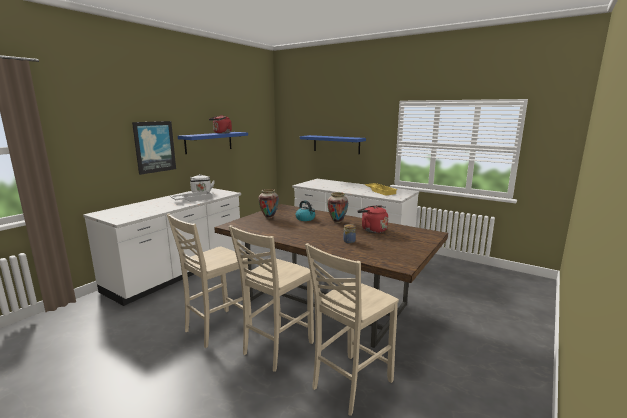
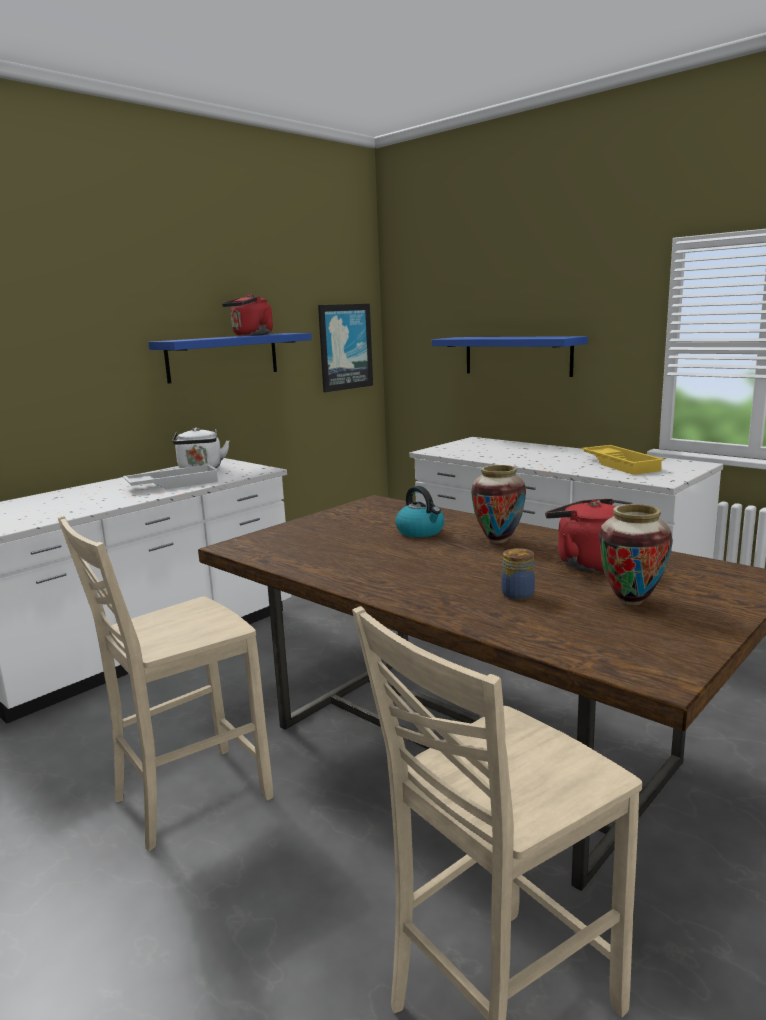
camera: 10 degrees right, 0 degrees up
picture [132,121,176,175] -> picture moved to [318,304,373,392]
beige chair [229,225,314,372] -> none
vase [258,189,279,219] -> vase moved to [599,504,673,605]

